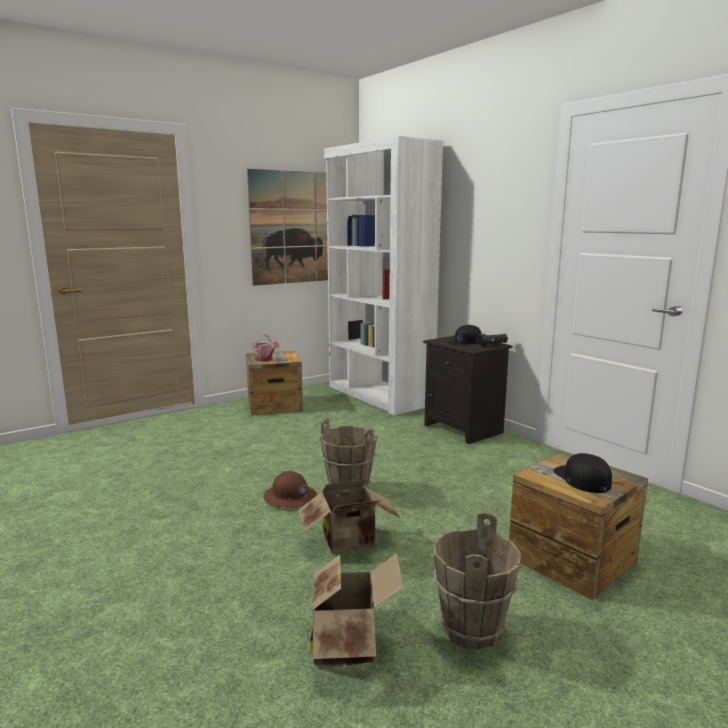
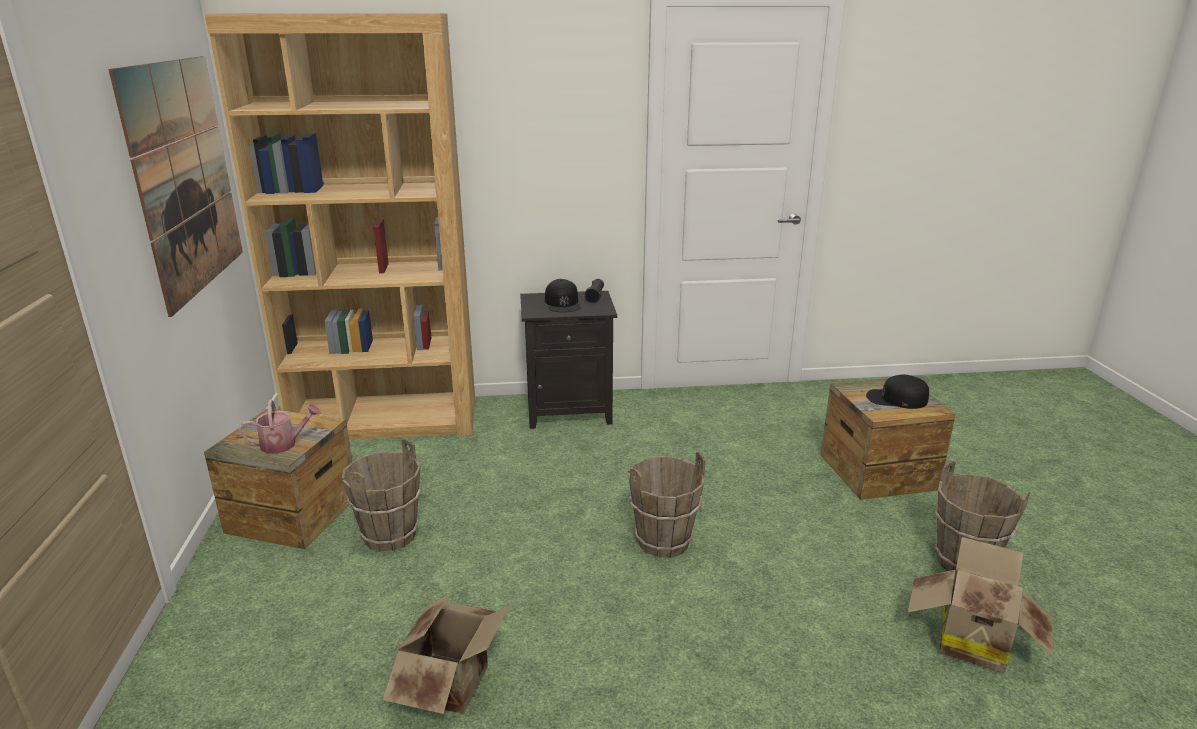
camera: 60 degrees left, 10 degrees up
brown hard hat [264,471,317,508] -> none
cardboard box [298,479,401,554] -> cardboard box moved to [383,593,511,714]
white bookcase [324,136,443,415] -> brown bookcase [204,13,475,440]
none -> brown bucket [342,439,422,552]

